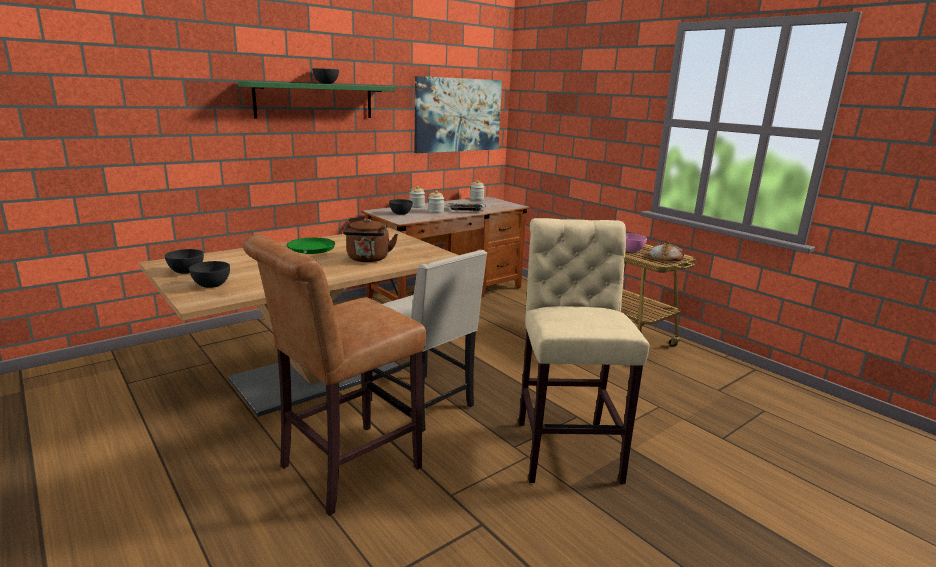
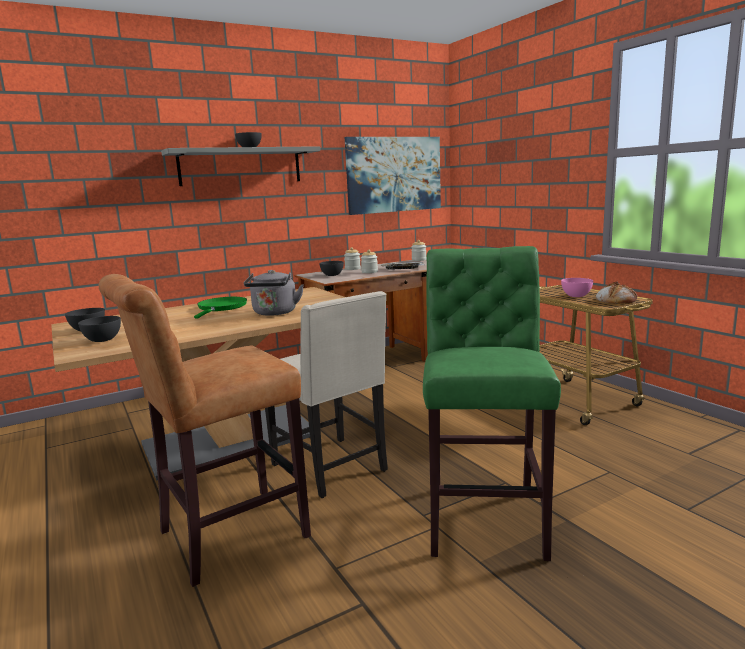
camera: 10 degrees right, 5 degrees down
green shelf [238,81,395,119] -> grey shelf [161,146,320,186]
brown kettle [343,218,398,262] -> grey kettle [244,270,304,316]
beige stool [519,218,650,484] -> green stool [423,246,561,561]

